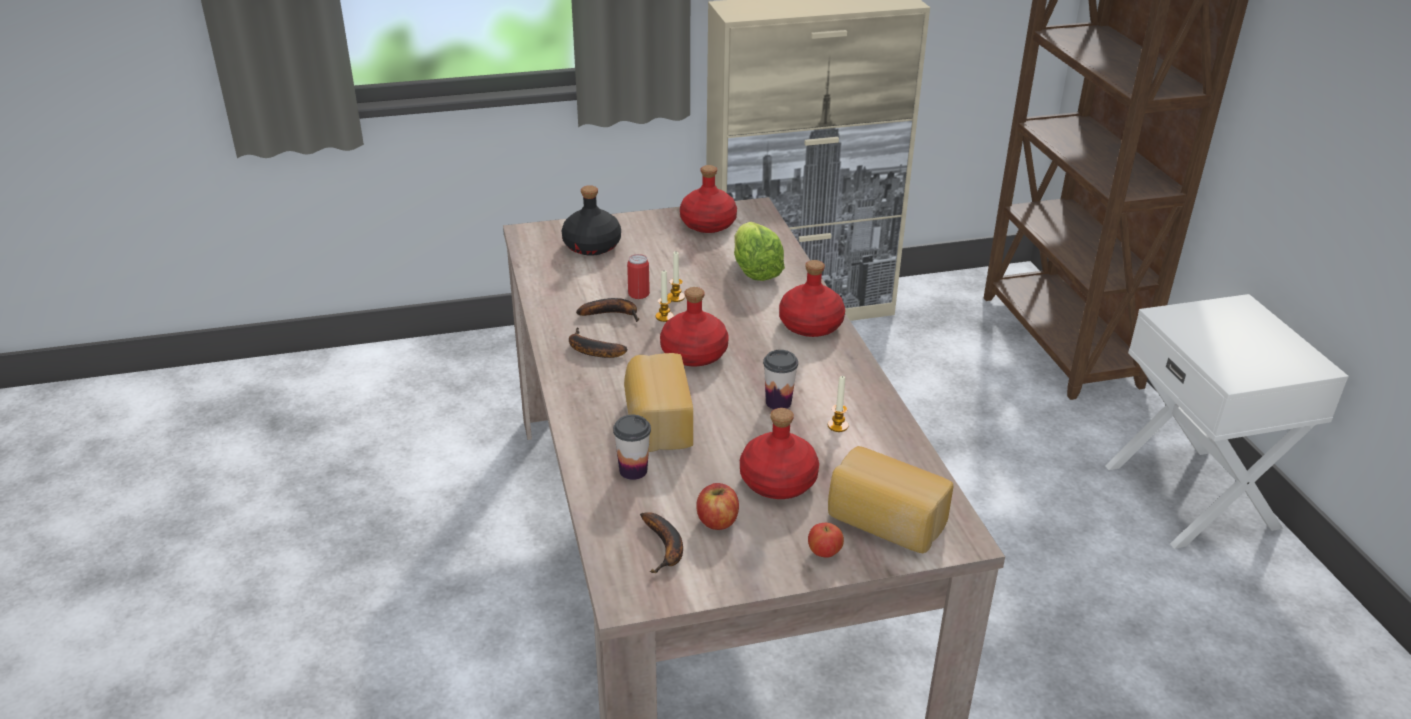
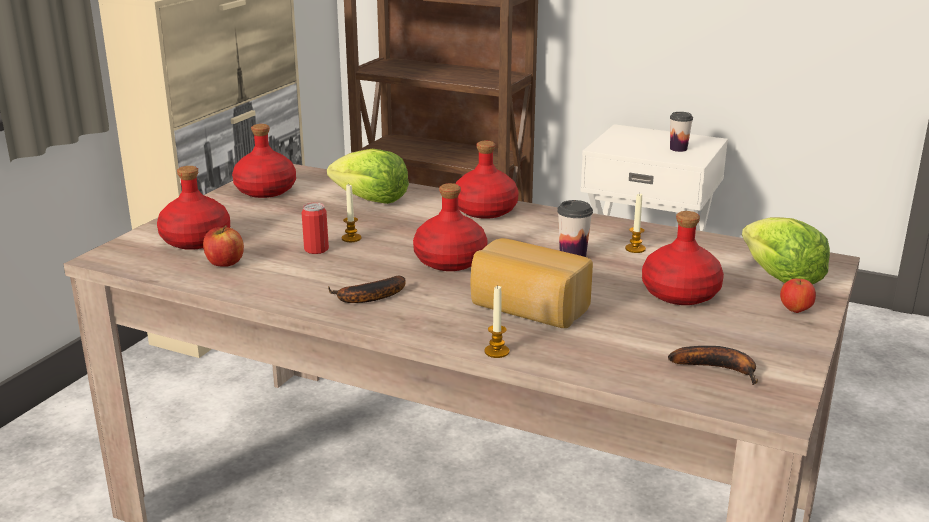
camera: 50 degrees left, 10 degrees down
black bottle [562,185,621,256] -> red bottle [157,166,230,250]
banana [576,298,639,322] -> none
cup [613,415,651,480] -> cup moved to [670,112,693,152]
candle [656,271,674,322] -> candle moved to [484,286,509,358]
apple [696,483,739,530] -> apple moved to [203,225,244,267]
bread [828,446,954,553] -> lettuce [742,217,830,284]

